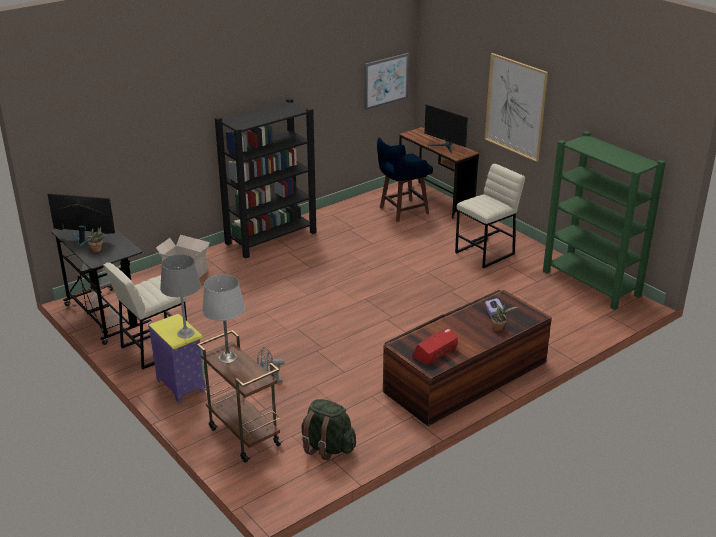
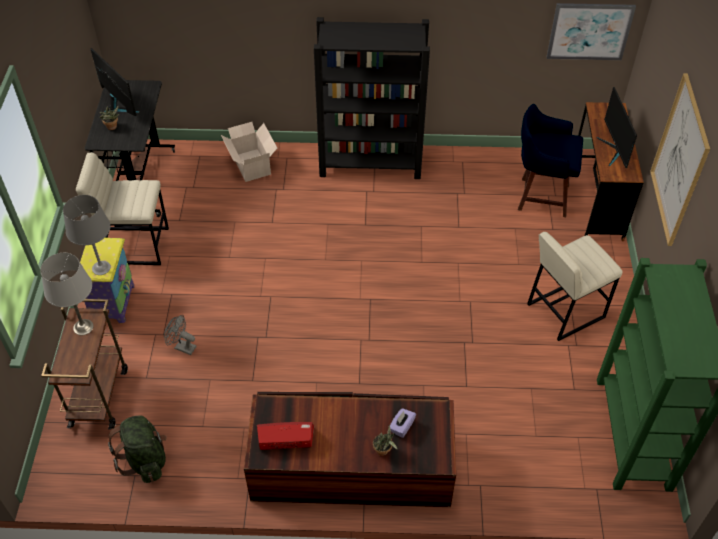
camera: 40 degrees right, 20 degrees up
beige chair [455,164,525,268] -> beige chair turned 150 degrees clockwise [527,232,622,341]

